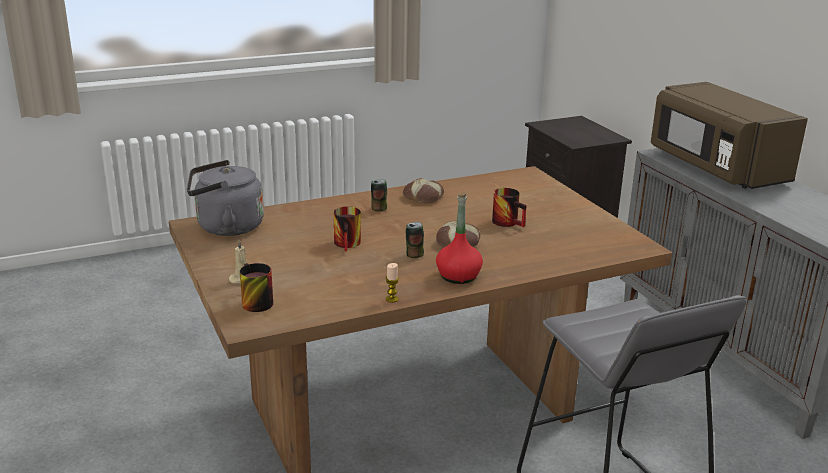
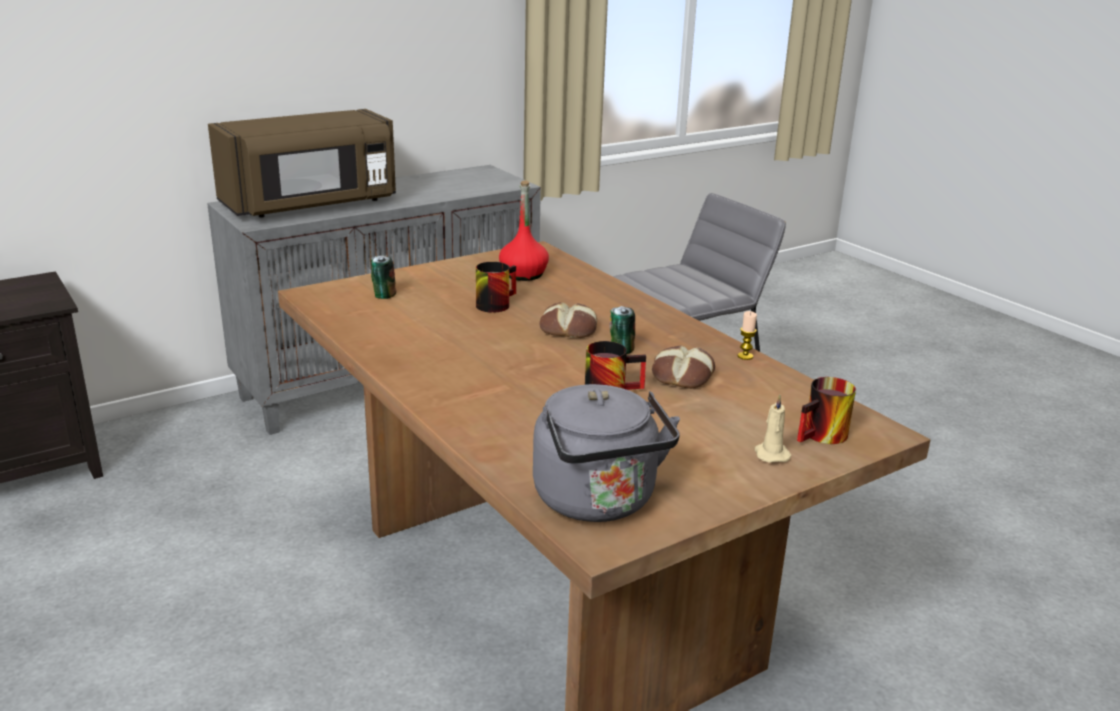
camera: 100 degrees left, 0 degrees up
can [371,179,387,211] -> can moved to [371,255,396,299]
bread [403,178,444,203] -> bread moved to [652,345,715,389]
red bottle [436,192,483,284] -> red bottle moved to [499,180,549,281]

